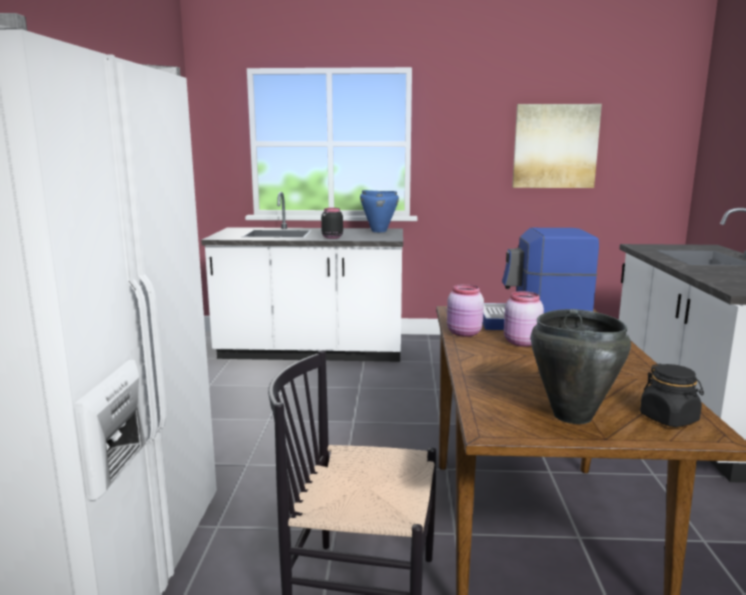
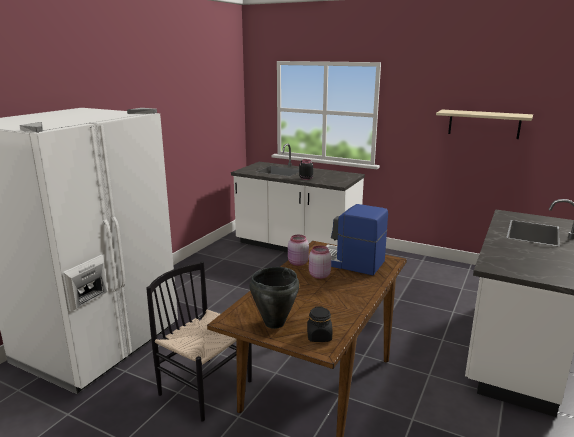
camera: 25 degrees right, 5 degrees up
blue cooking pot [360,190,399,232] -> none
picture [512,104,602,188] -> shelf [436,110,533,139]

